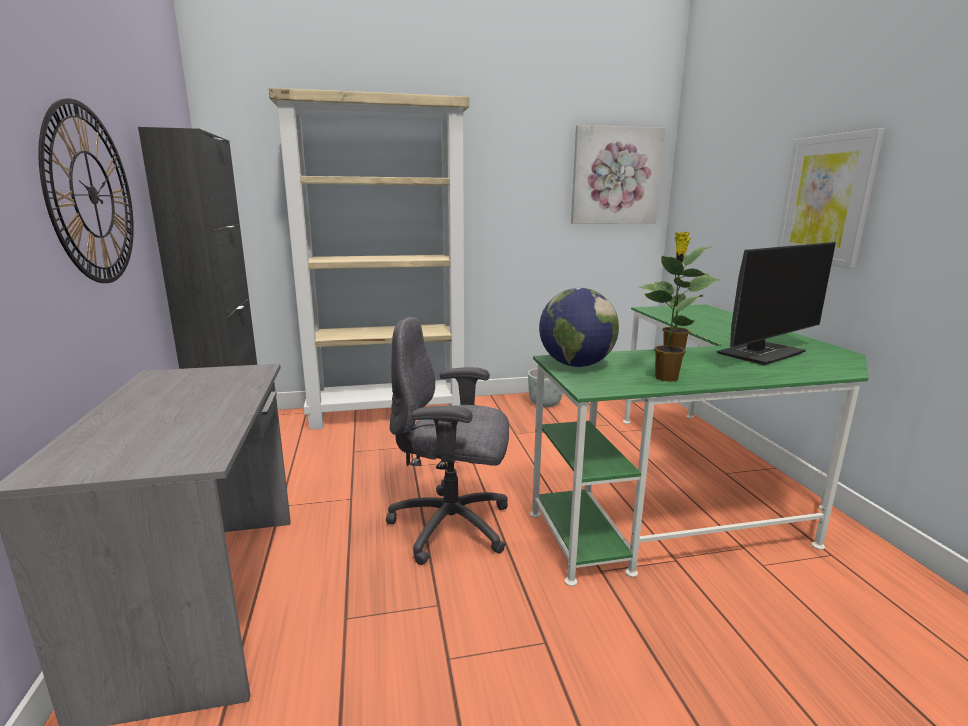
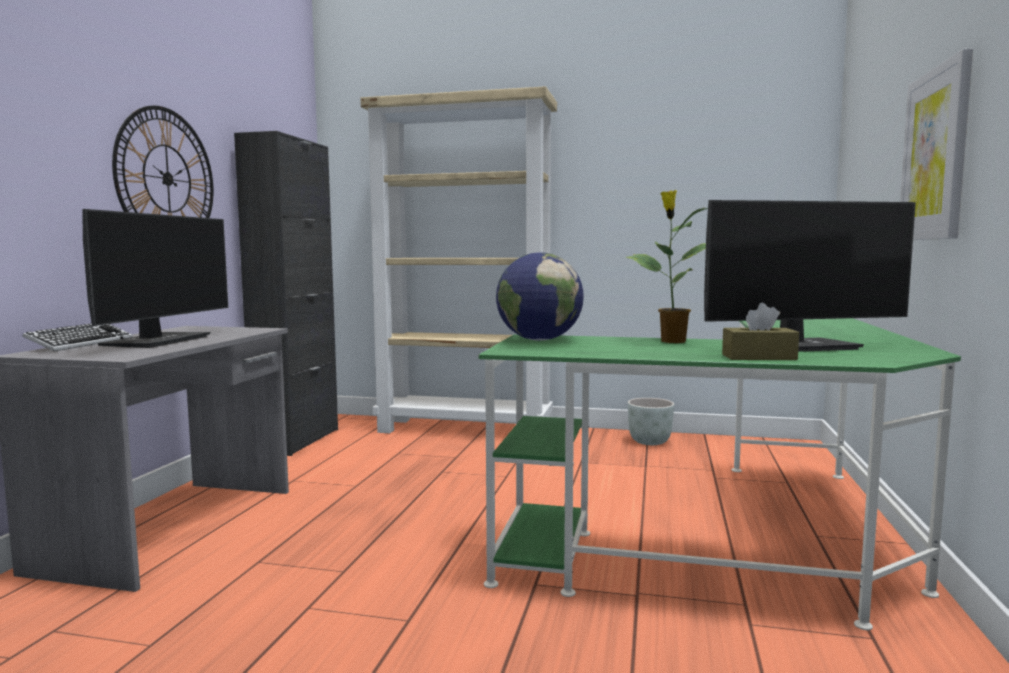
camera: 25 degrees right, 10 degrees down
grey office chair [386,317,509,565] -> none
picture [571,125,665,224] -> none
potted plant [644,236,709,382] -> none
none -> keyboard [22,324,133,352]
none -> monitor [82,209,228,348]
none -> brown tissue box [722,303,799,360]

